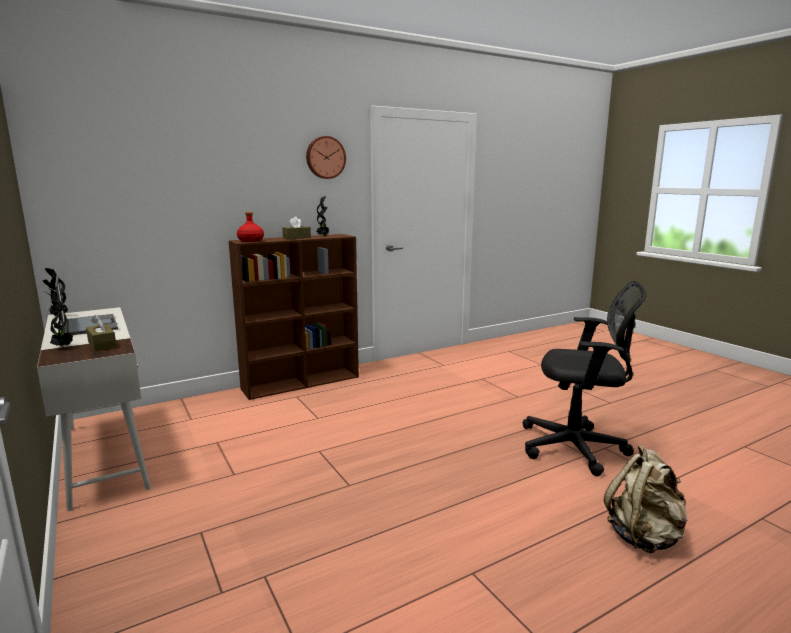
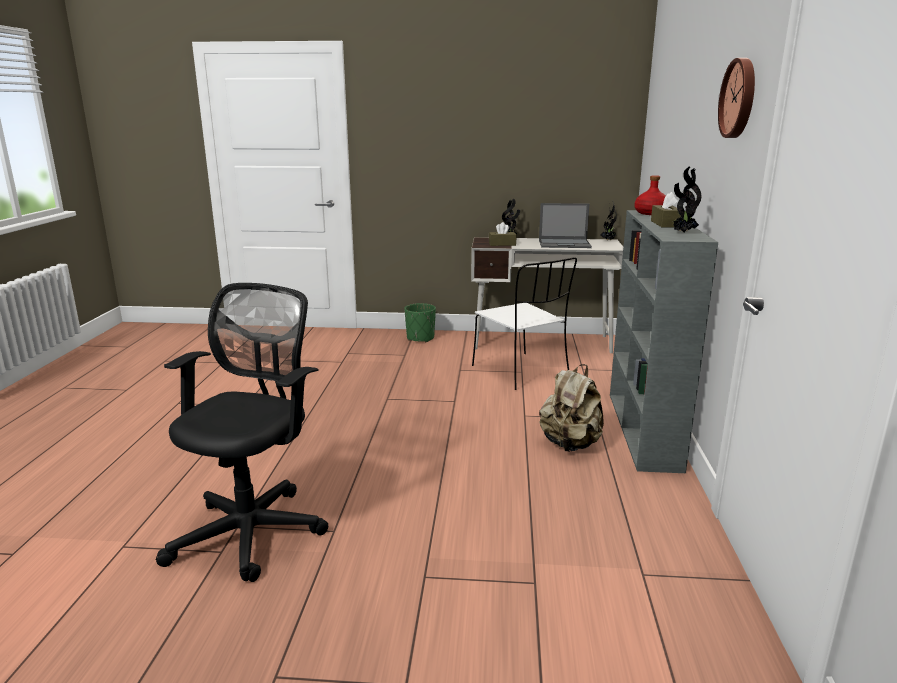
camera: 125 degrees right, 5 degrees up
brown bookcase [229,234,359,400] -> grey bookcase [610,210,718,473]
black office chair [523,281,647,476] -> black office chair turned 150 degrees clockwise [156,283,328,582]
beige backpack [604,445,688,553] -> beige backpack moved to [539,364,604,452]
none -> green planter [404,303,436,342]
none -> white chair [472,257,577,390]

